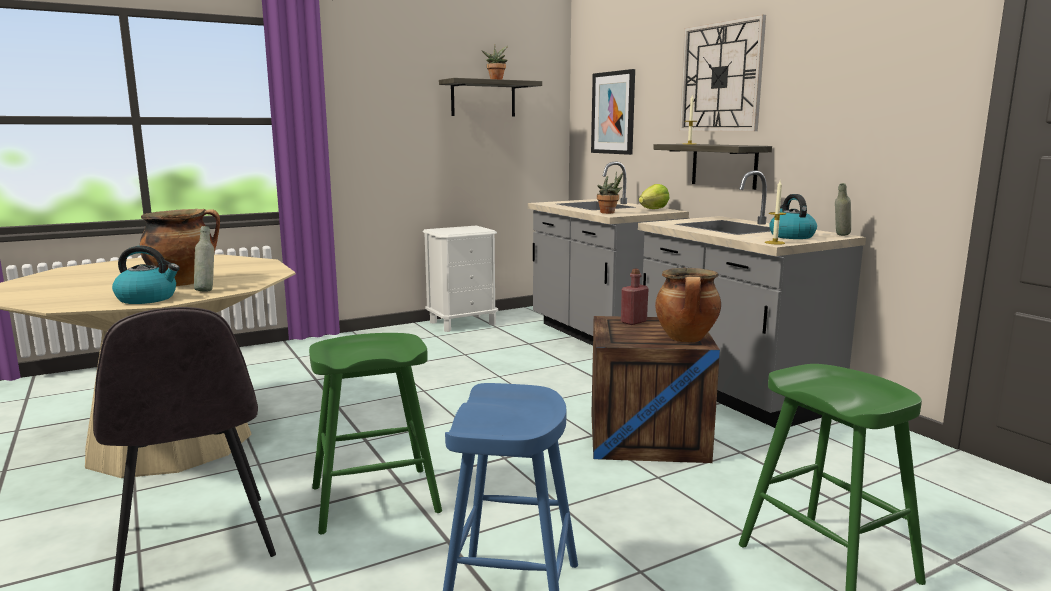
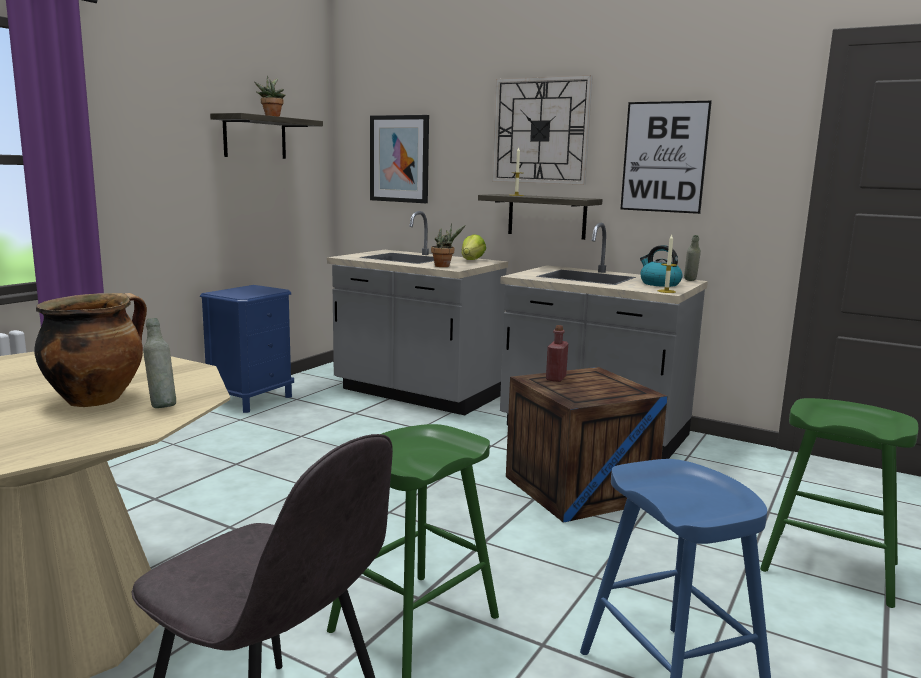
camera: 30 degrees left, 0 degrees up
kettle [112,246,180,304] -> none
white nightstand [423,226,498,332] -> blue nightstand [200,285,294,413]
cooking pot [655,268,721,342] -> none
none -> picture [621,101,712,214]

